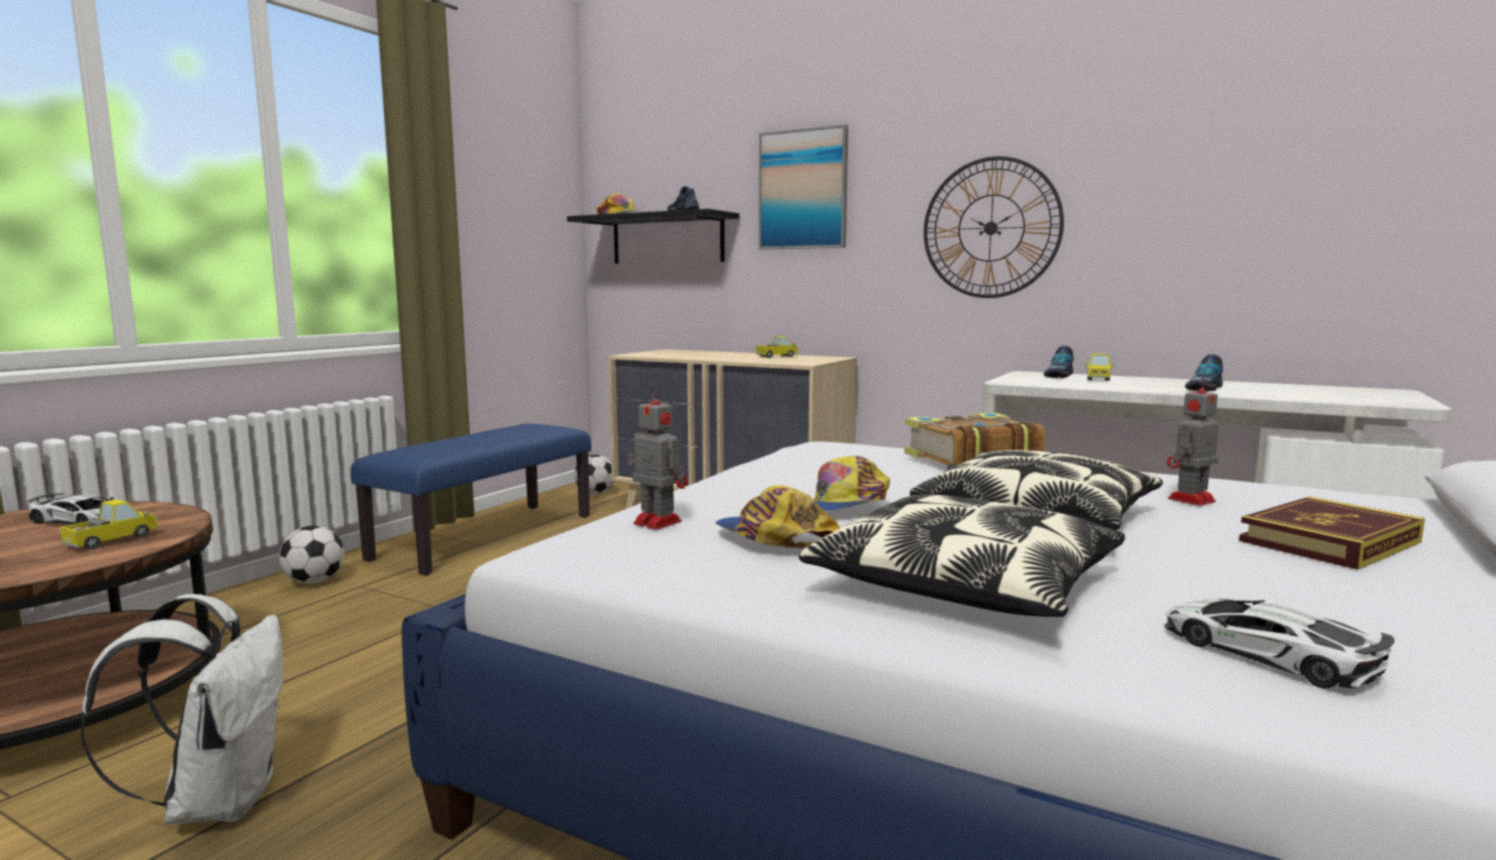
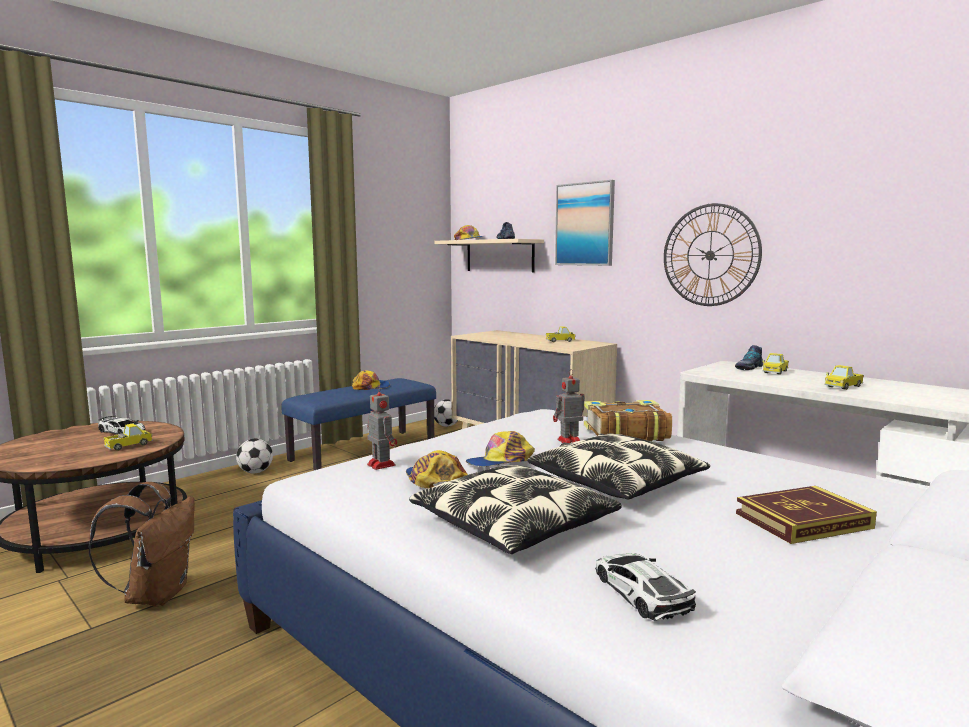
camera: 15 degrees right, 0 degrees up
white backpack [80,594,284,825] -> brown backpack [88,482,195,607]
black shelf [567,209,739,264] -> beige shelf [434,239,544,272]
toy robot [1167,378,1219,506] -> toy robot moved to [553,369,585,443]
shoe [1185,354,1223,392] -> toy truck [824,365,864,390]
none -> cap [352,370,390,390]

